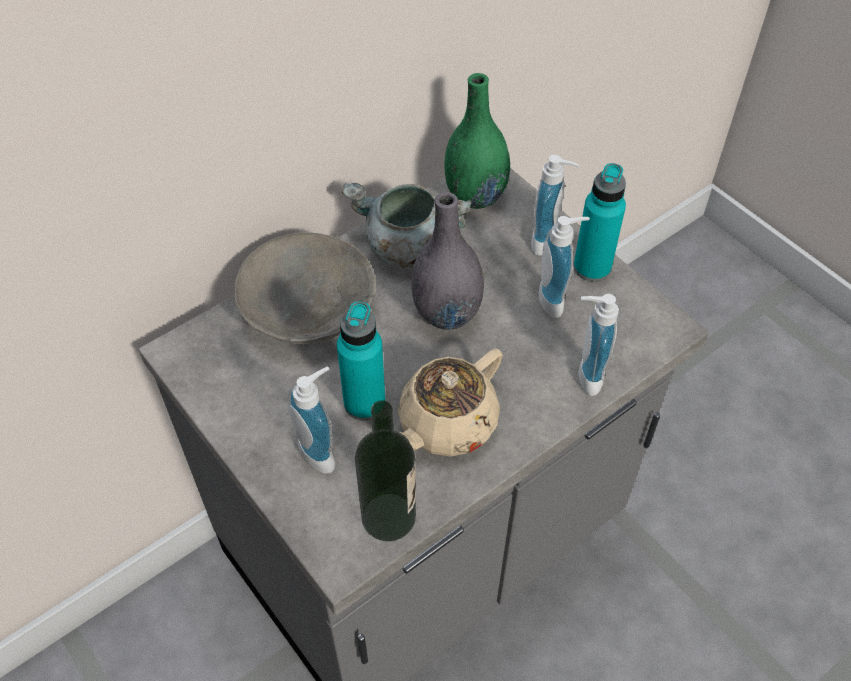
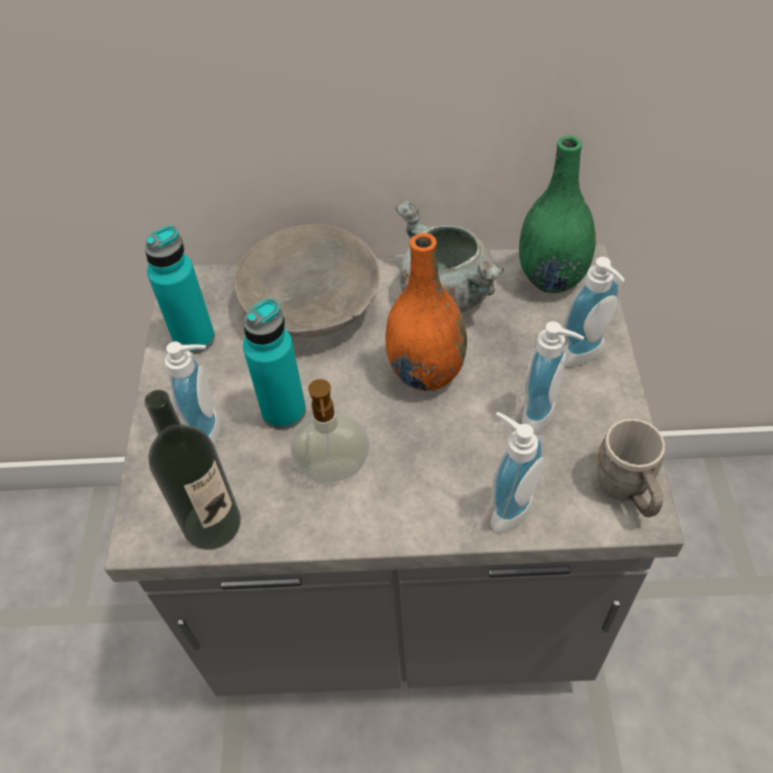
camera: 40 degrees right, 0 degrees up
beige teapot [398,348,503,457] -> soap dispenser [291,379,370,483]
grey vase [412,192,484,330] -> orange vase [385,233,467,391]
turquoise bottle [573,163,626,282] -> turquoise bottle moved to [145,225,215,354]
none -> grey mug [596,419,665,517]

